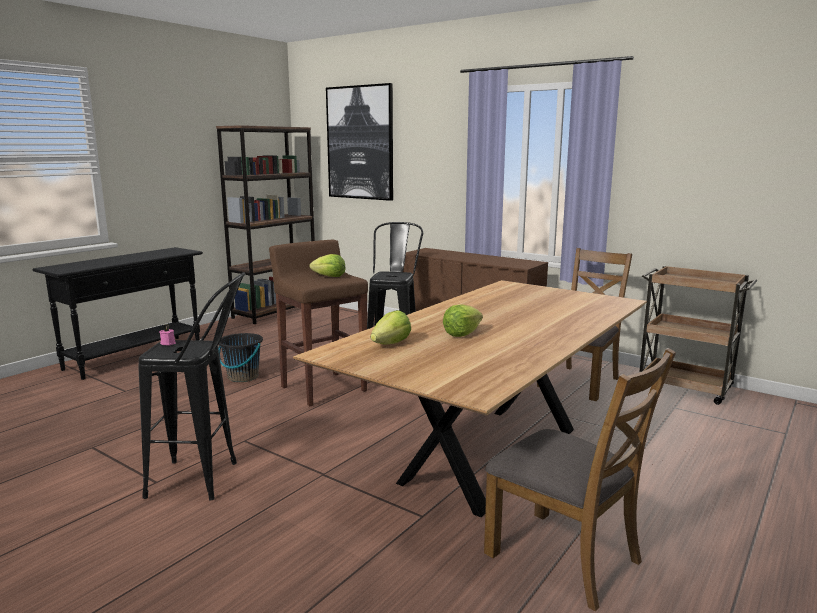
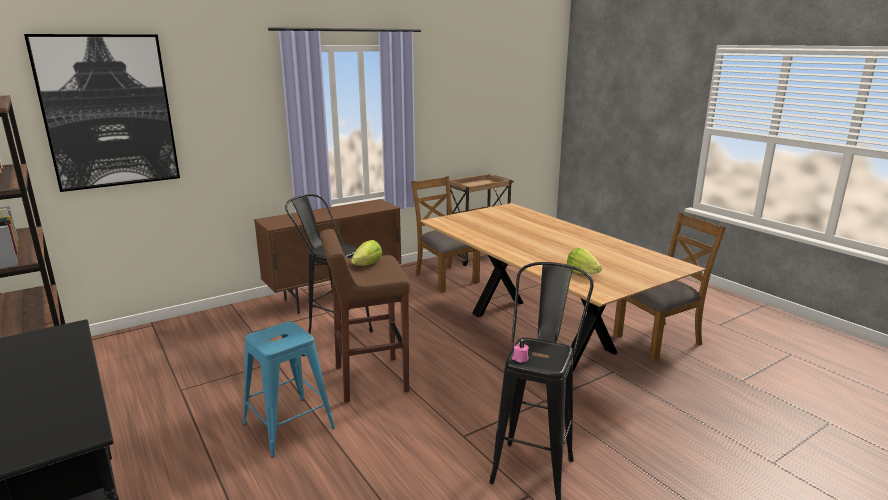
camera: 70 degrees left, 5 degrees up
black bucket [218,333,263,382] -> blue stool [243,322,335,457]
lettuce [443,304,483,337] -> none

